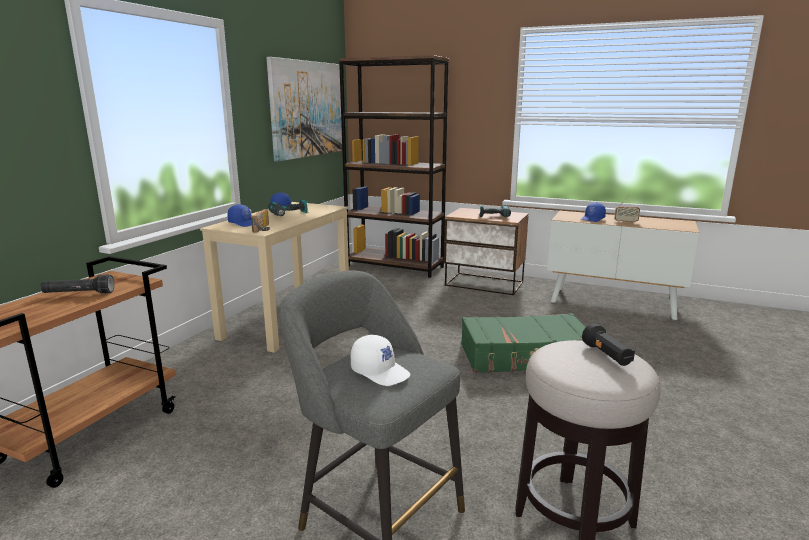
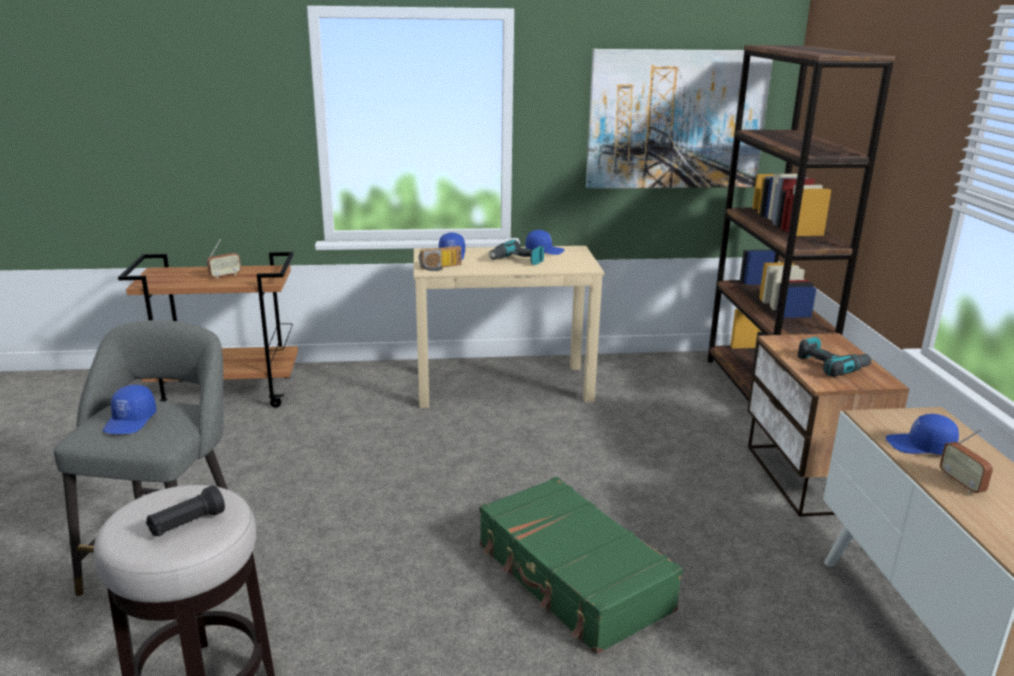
camera: 60 degrees right, 5 degrees up
black flashlight [40,274,114,294] -> radio [207,239,241,279]
white cap [351,335,410,386] -> blue cap [103,385,156,434]

